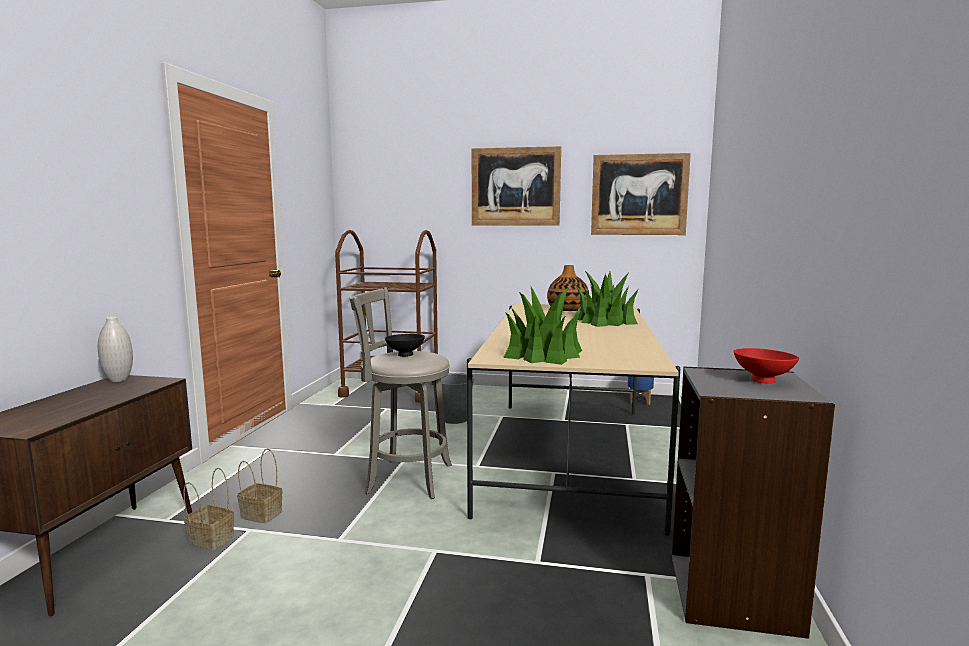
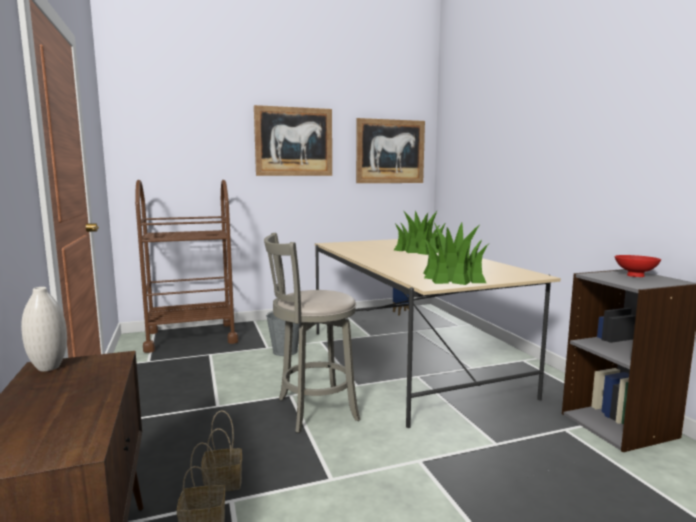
camera: 30 degrees left, 0 degrees up
black bowl [385,334,425,357] -> none
vase [547,265,589,311] -> none

